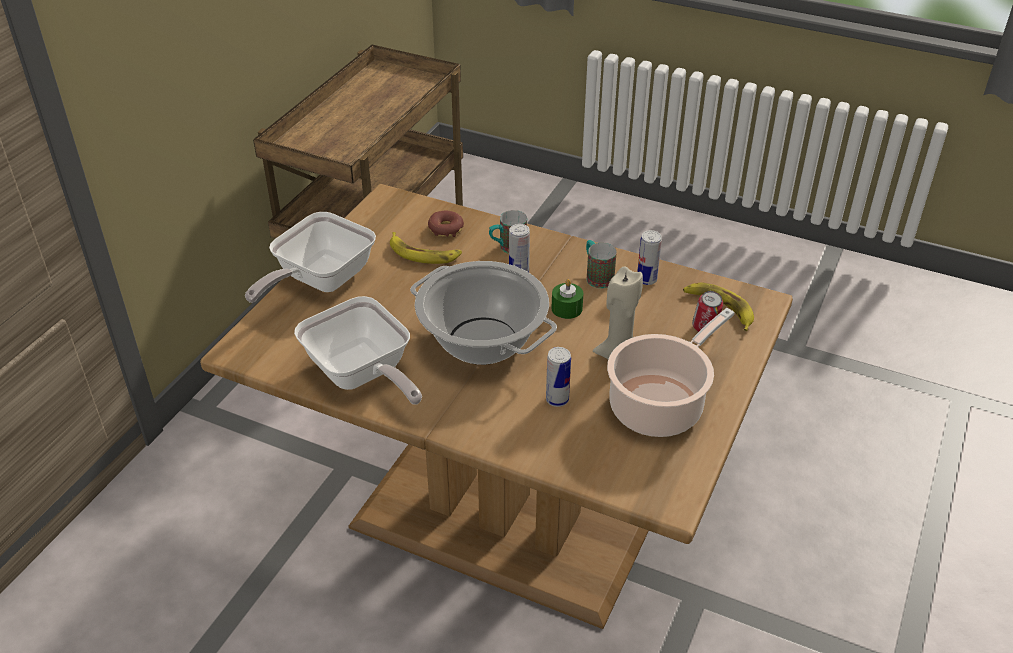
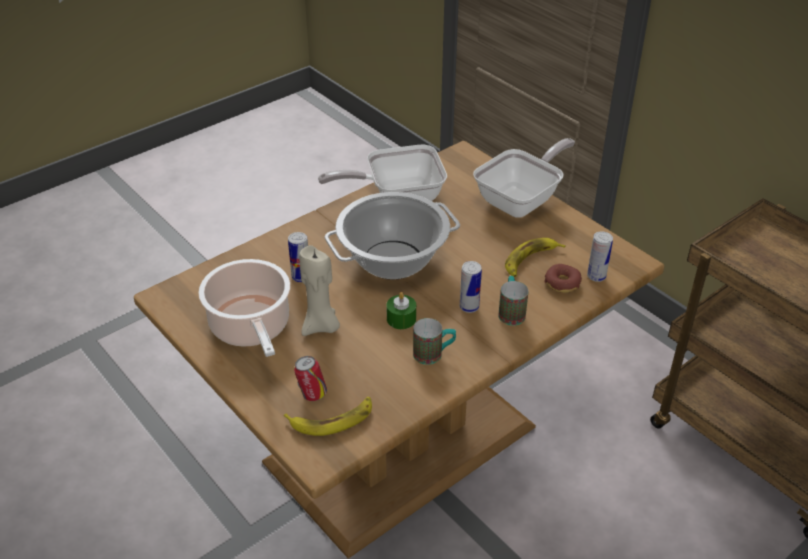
camera: 115 degrees right, 0 degrees up
frying pan [245,212,376,303] -> frying pan turned 75 degrees clockwise [473,138,575,218]
can [637,230,662,285] -> can moved to [587,231,613,282]

